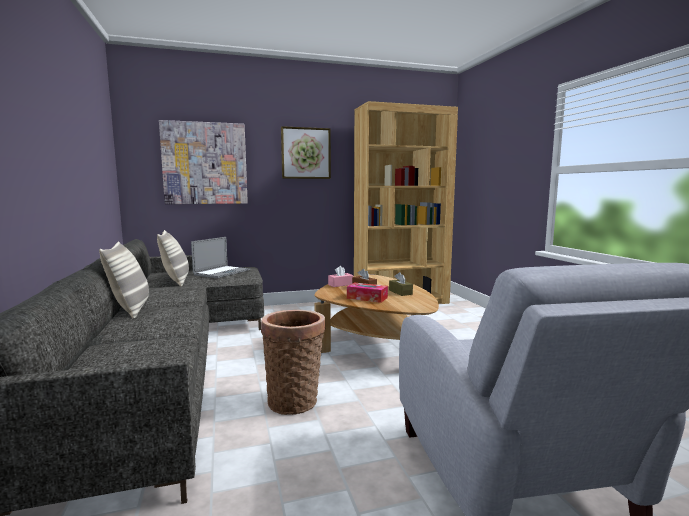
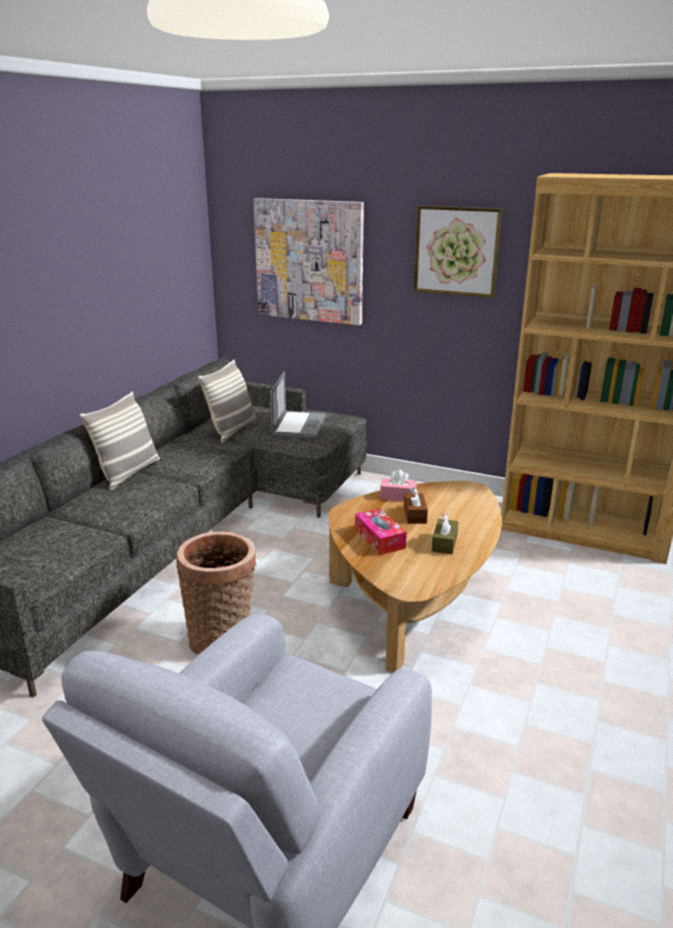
camera: 40 degrees right, 15 degrees up
laptop [191,237,250,278] -> laptop turned 60 degrees counterclockwise [270,371,327,438]

